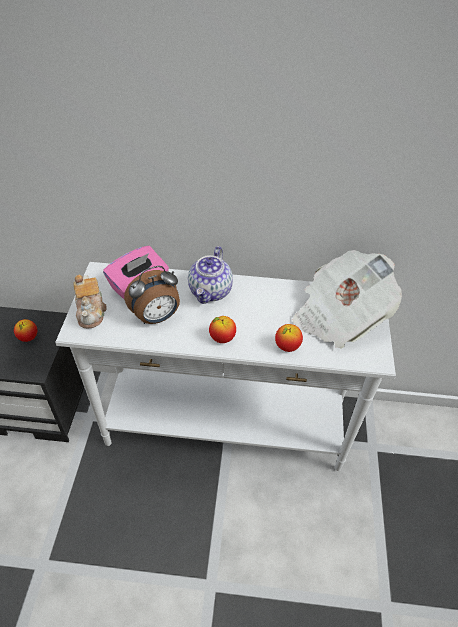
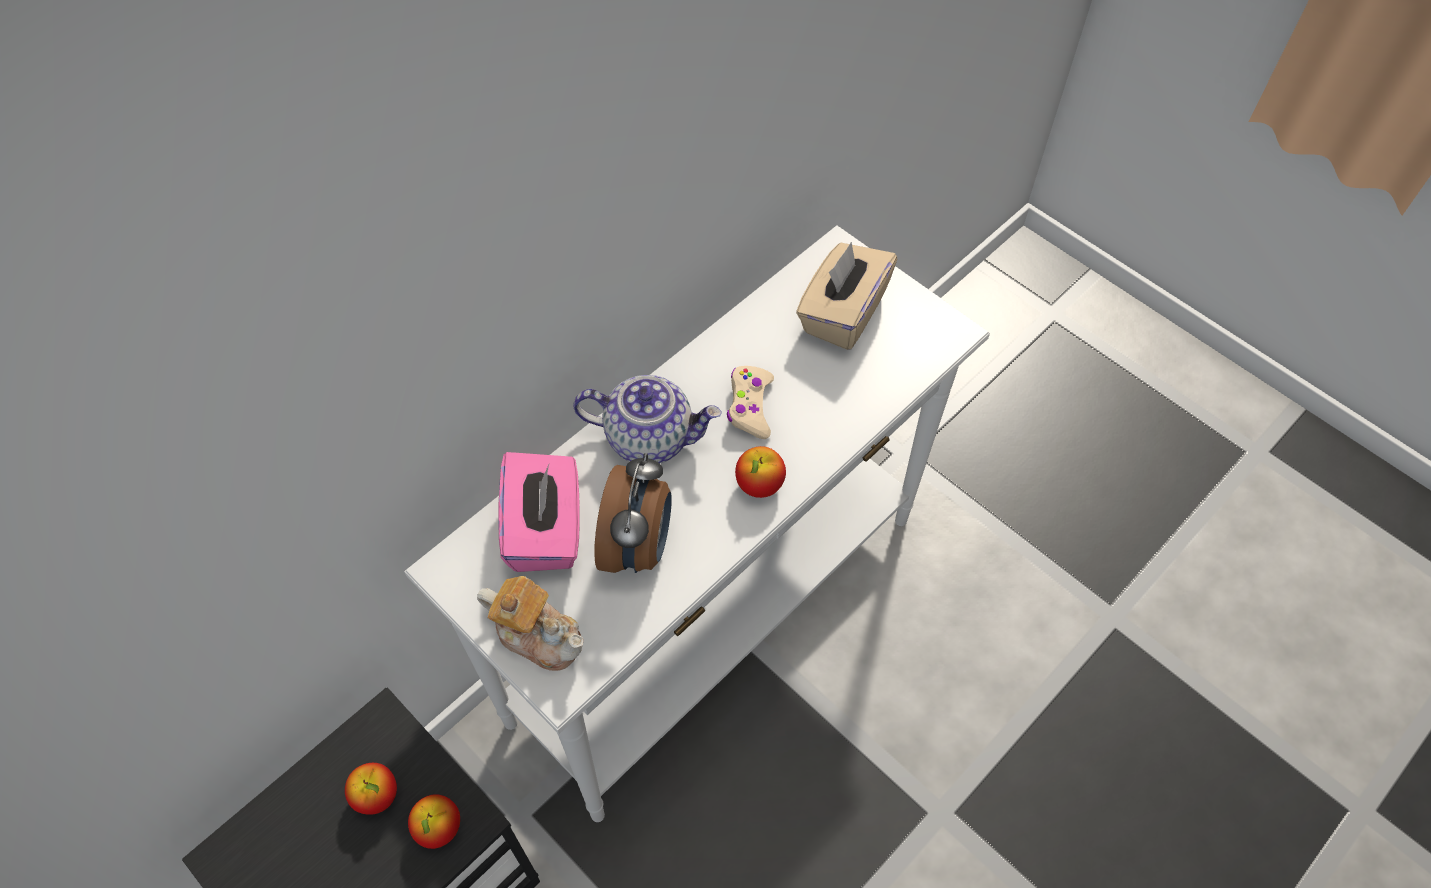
camera: 50 degrees left, 10 degrees up
teapot [188,246,233,304] -> teapot turned 45 degrees counterclockwise [573,375,722,463]
apple [275,324,303,352] -> apple moved to [408,794,460,849]
newspaper [292,250,402,349] -> beige tissue box [796,242,897,350]
none -> beige game controller [727,366,774,439]

